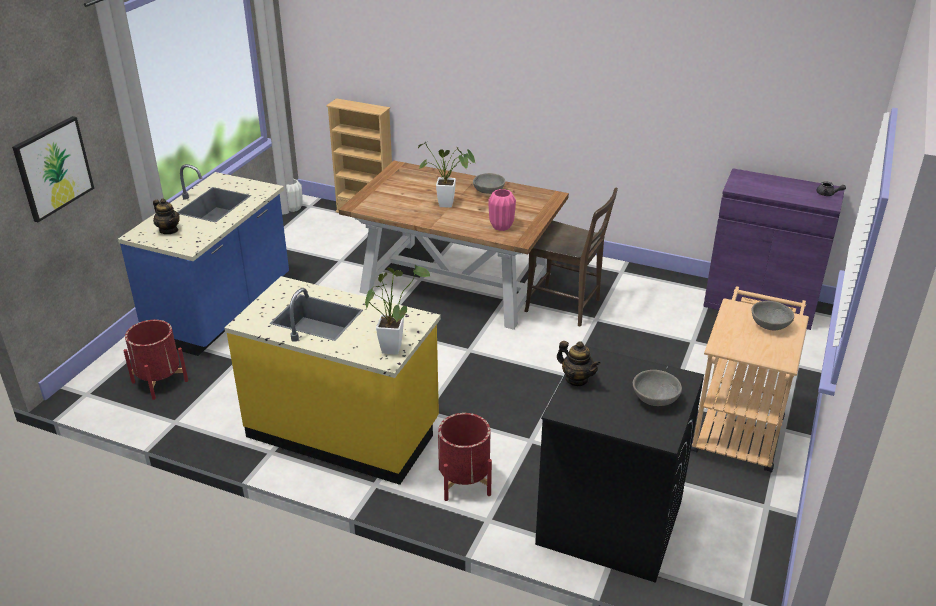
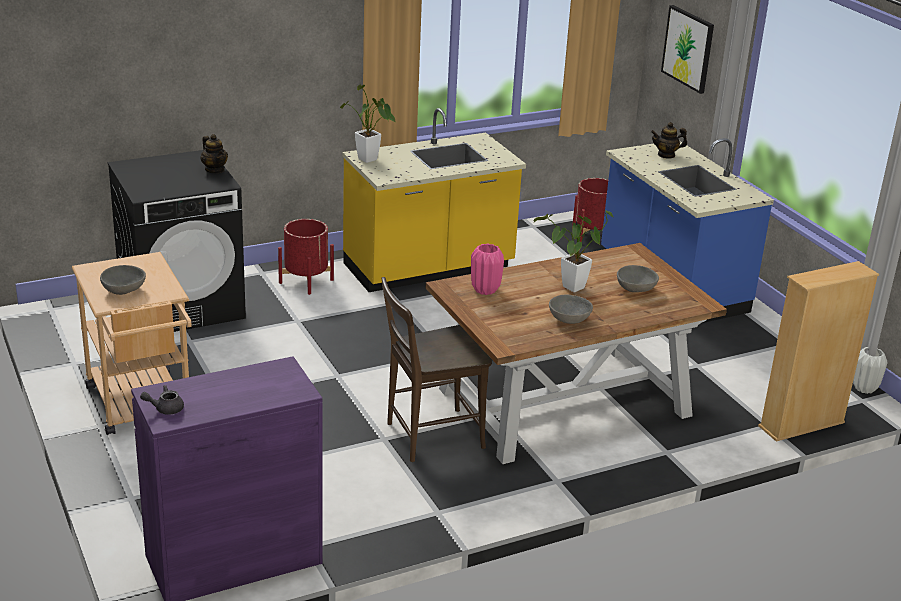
camera: 130 degrees right, 5 degrees down
teapot [557,341,601,386] -> teapot turned 120 degrees counterclockwise [200,134,228,173]
grey bowl [633,370,682,406] -> grey bowl moved to [617,265,659,292]

